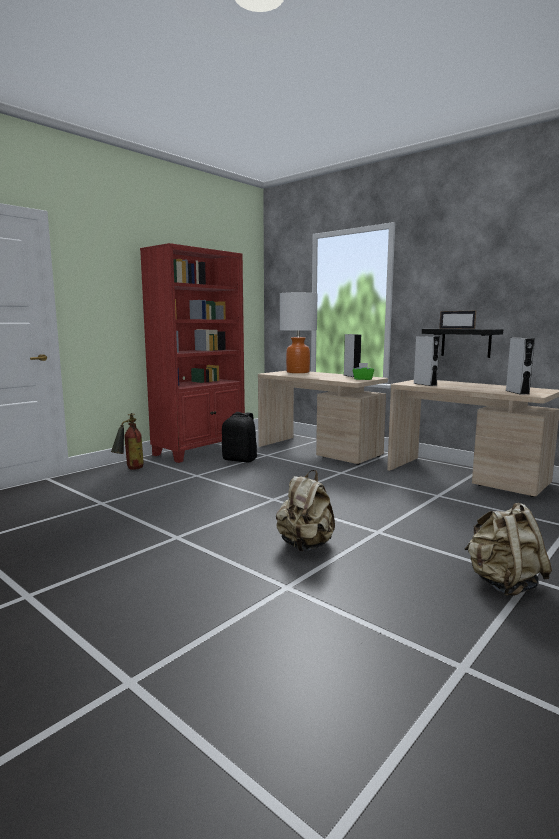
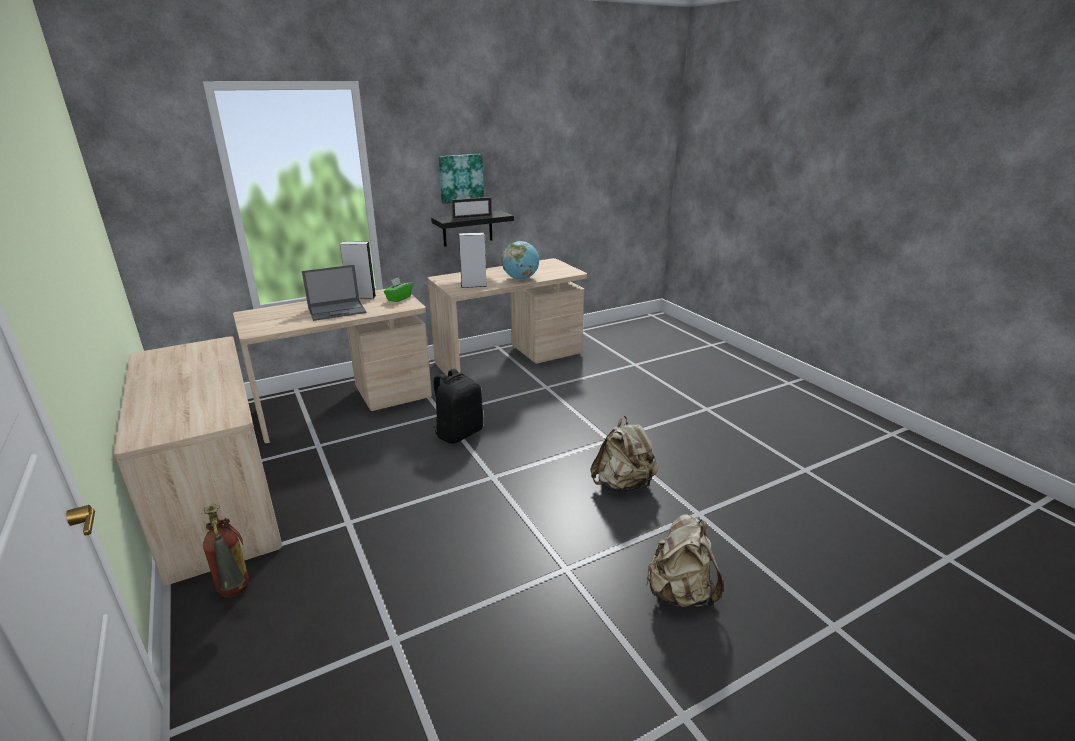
camera: 70 degrees left, 15 degrees up
red bookcase [140,243,245,463] -> beige desk [114,336,282,585]
black backpack [221,412,257,462] -> black backpack moved to [433,369,483,444]
table lamp [280,292,318,373] -> none
beige backpack [464,503,552,596] -> beige backpack moved to [646,514,724,607]
grey speaker [506,338,535,394] -> none
none -> laptop [302,265,367,321]
none -> picture [438,154,484,204]
none -> globe [502,241,539,280]

